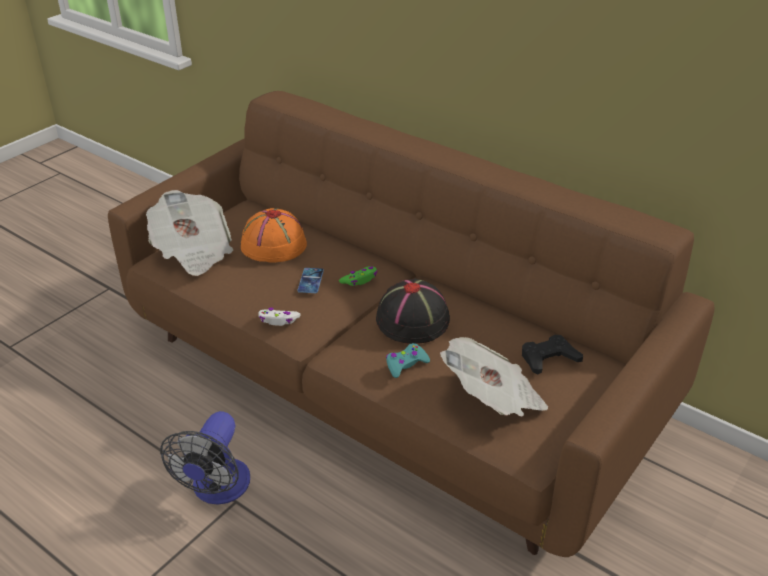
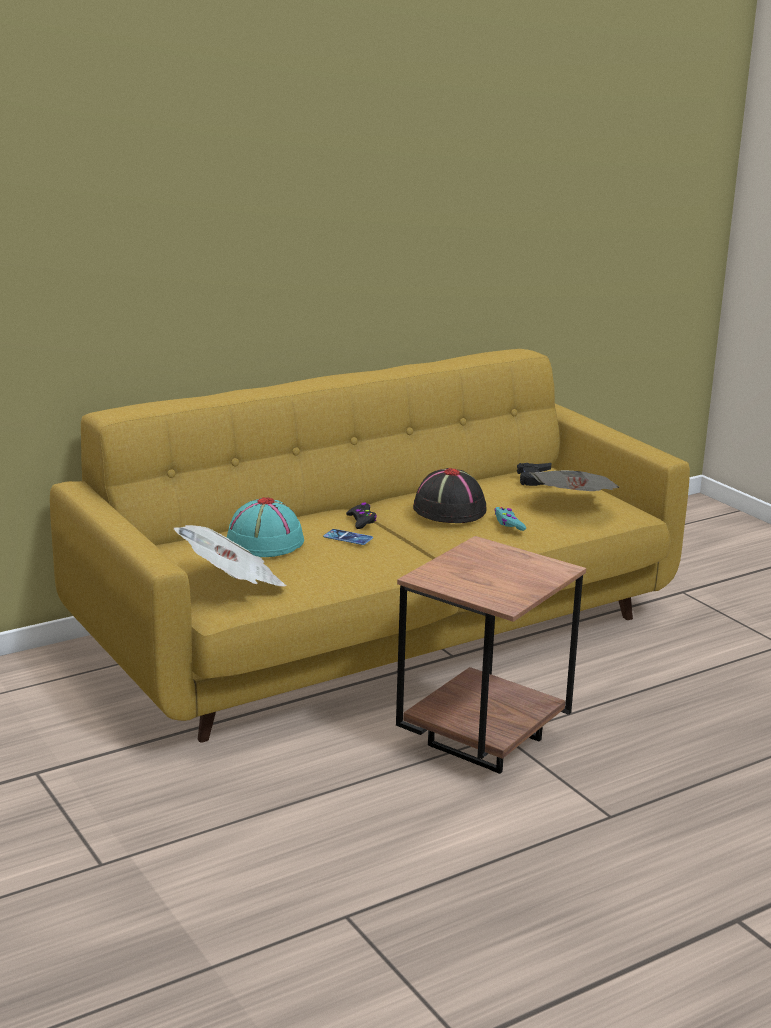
camera: 70 degrees left, 15 degrees down
brown sofa [108,91,714,557] -> yellow sofa [50,349,690,743]
fan [160,411,250,505] -> brown side table [396,536,586,774]
orange hat [241,208,307,263] -> turquoise hat [227,497,304,557]
white game controller [258,308,301,326] -> none
green game controller [339,266,378,286] -> black game controller [346,502,377,529]

